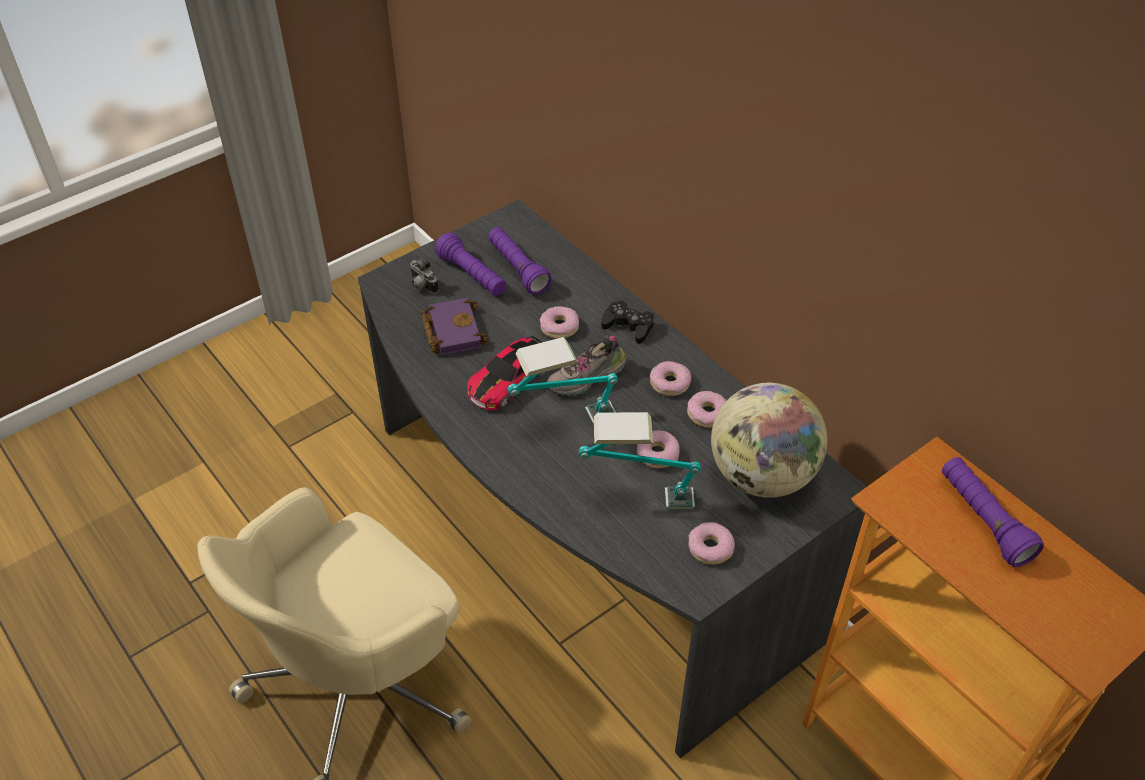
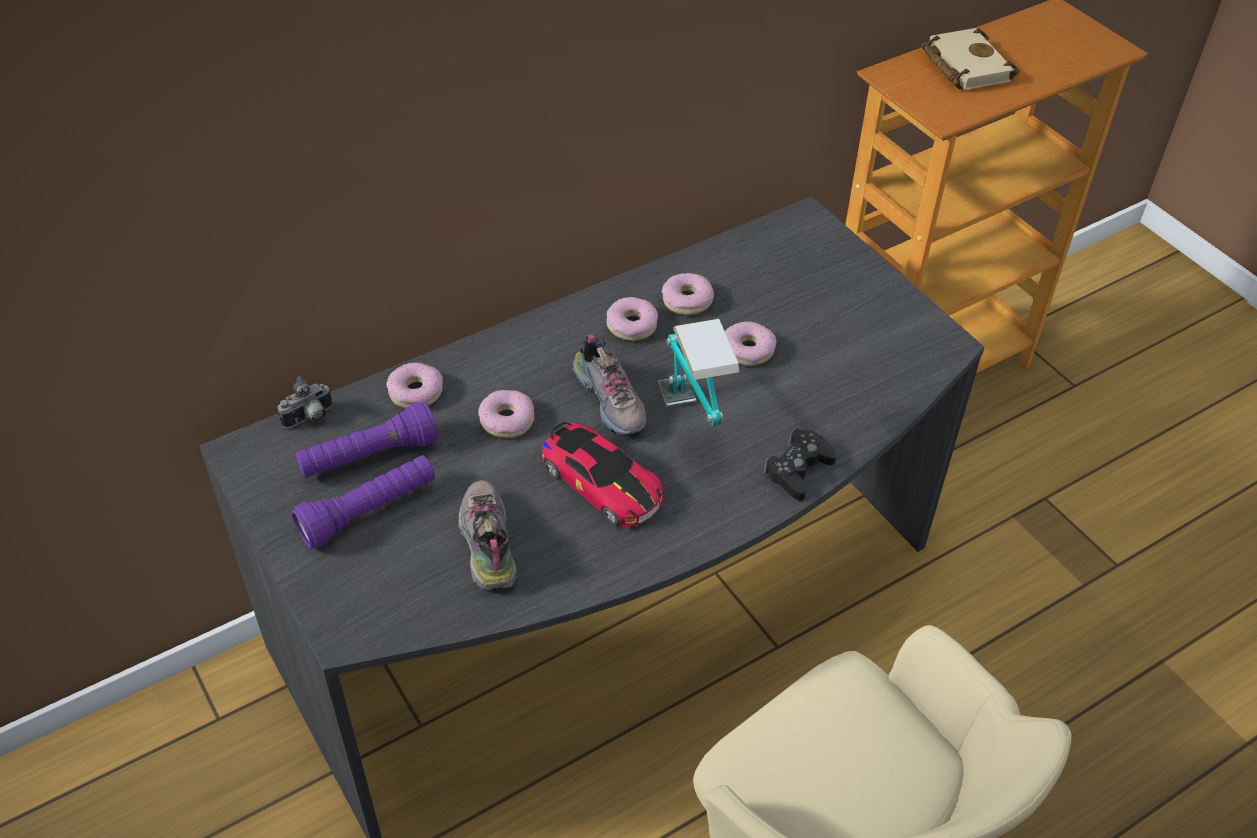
camera: 85 degrees left, 0 degrees up
camera [410,258,439,294] -> camera moved to [278,376,333,428]
purple book [421,298,488,355] -> shoe [458,480,517,591]
table lamp [579,412,701,509] -> none
black game controller [601,300,654,344] -> black game controller moved to [764,428,836,501]
donut [688,522,735,565] -> donut moved to [386,363,443,408]
globe [711,383,827,498] -> none
purple flashlight [942,457,1044,567] -> beige book [922,28,1019,90]

